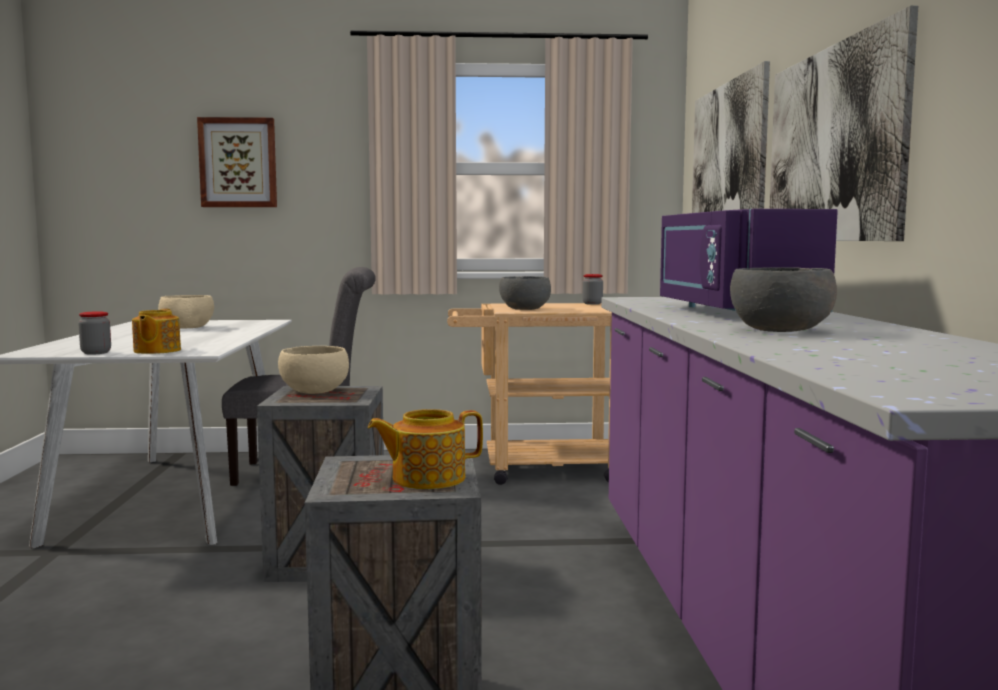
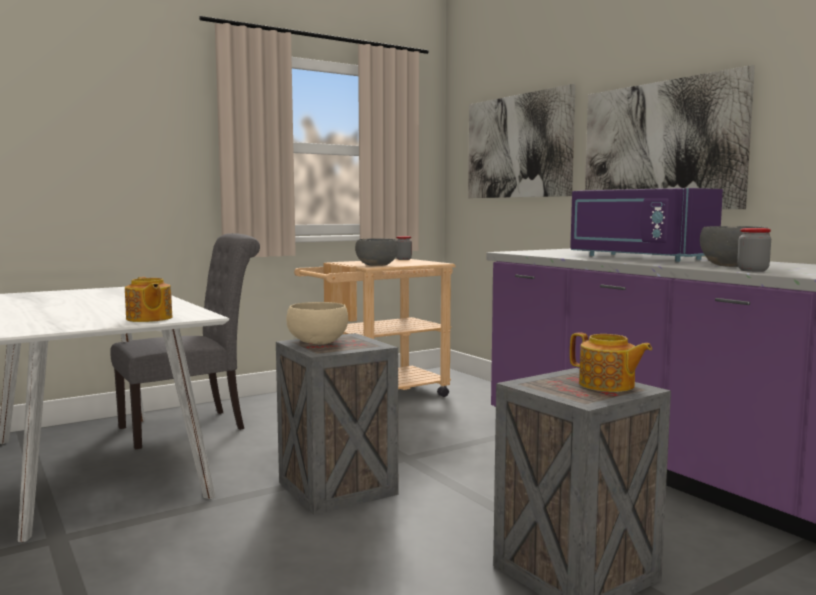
camera: 30 degrees left, 0 degrees up
jar [78,311,111,355] -> jar moved to [737,228,771,272]
beige bowl [158,295,214,329] -> none
picture [197,117,277,207] -> none
teapot [368,409,483,489] -> teapot turned 90 degrees counterclockwise [570,332,652,392]

